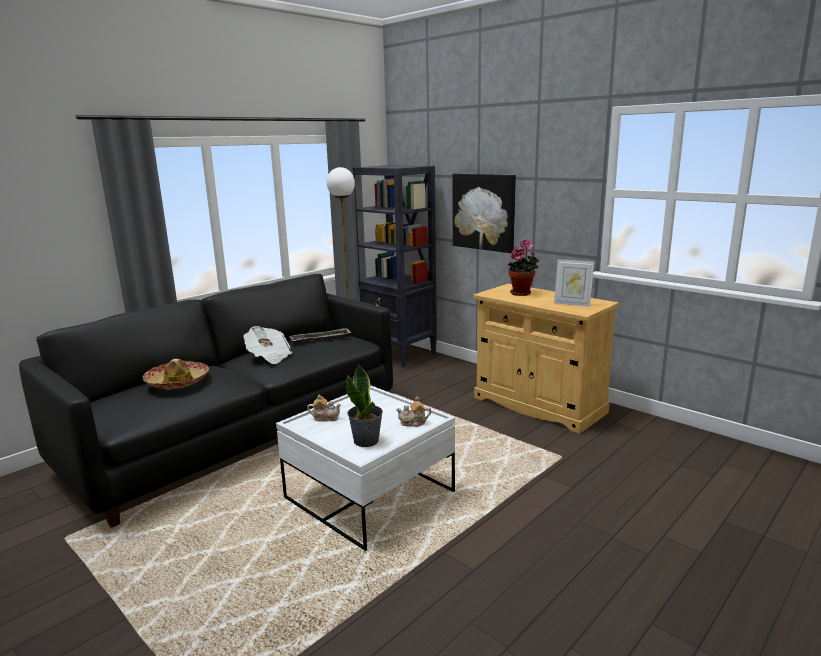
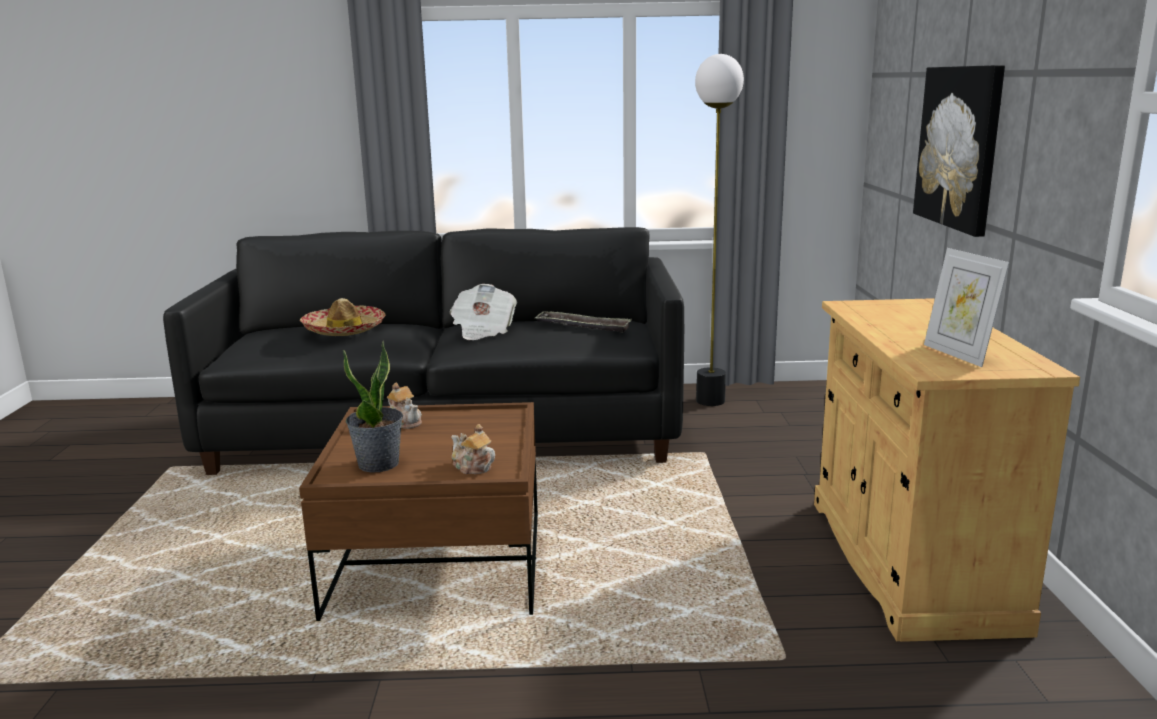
camera: 45 degrees right, 0 degrees up
white coffee table [276,386,455,551] -> brown coffee table [299,402,538,621]
black bookcase [353,165,437,367] -> none
potted plant [508,239,539,296] -> none

